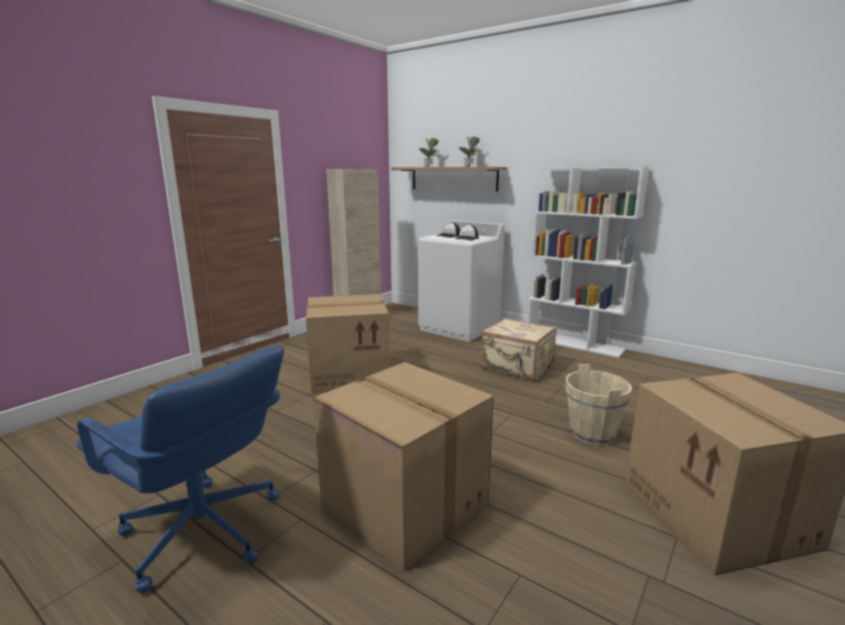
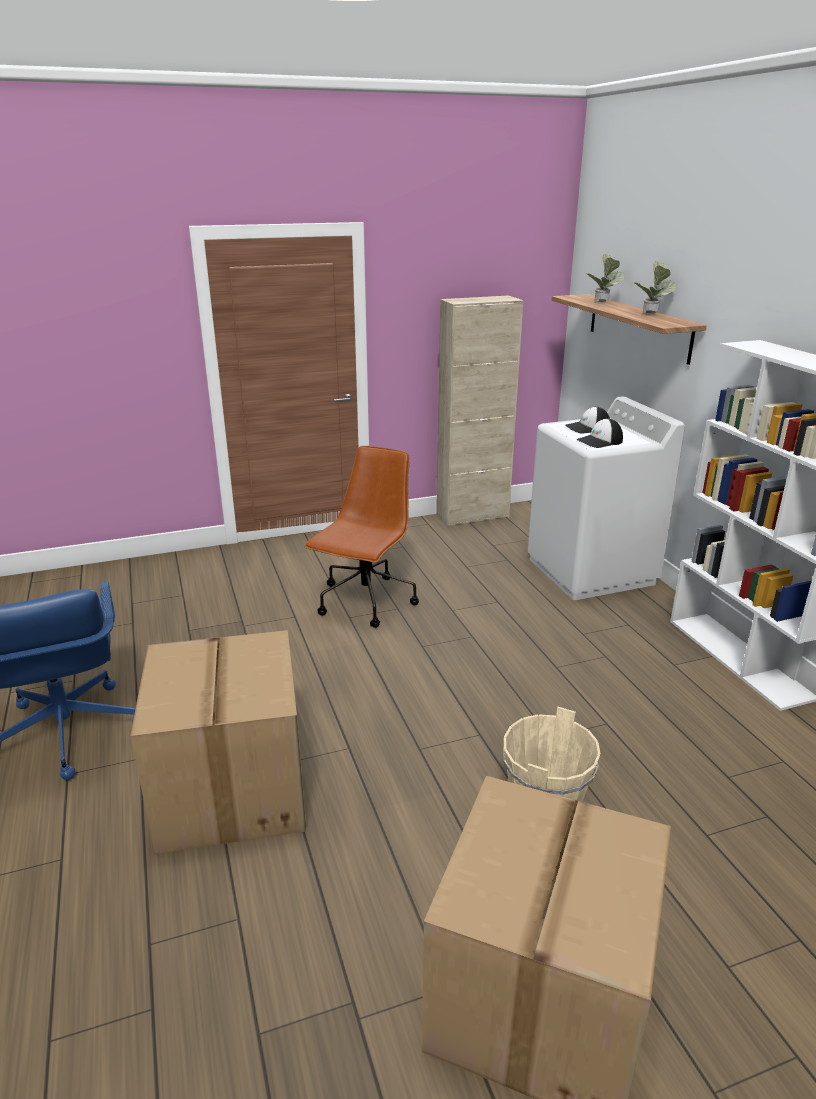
camera: 35 degrees right, 10 degrees up
cardboard box [306,294,390,394] -> brown office chair [305,446,419,628]
beige suitcase [481,318,557,381] -> none

